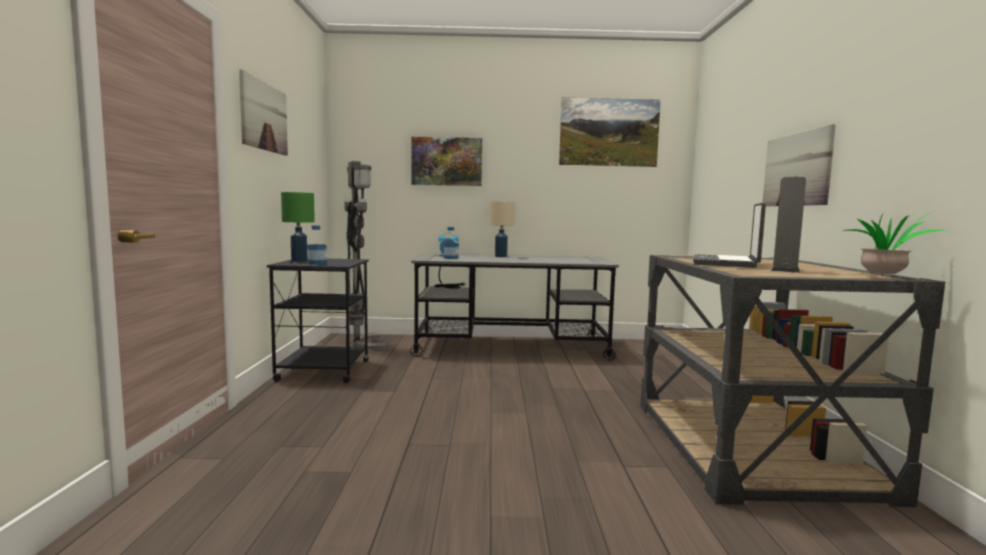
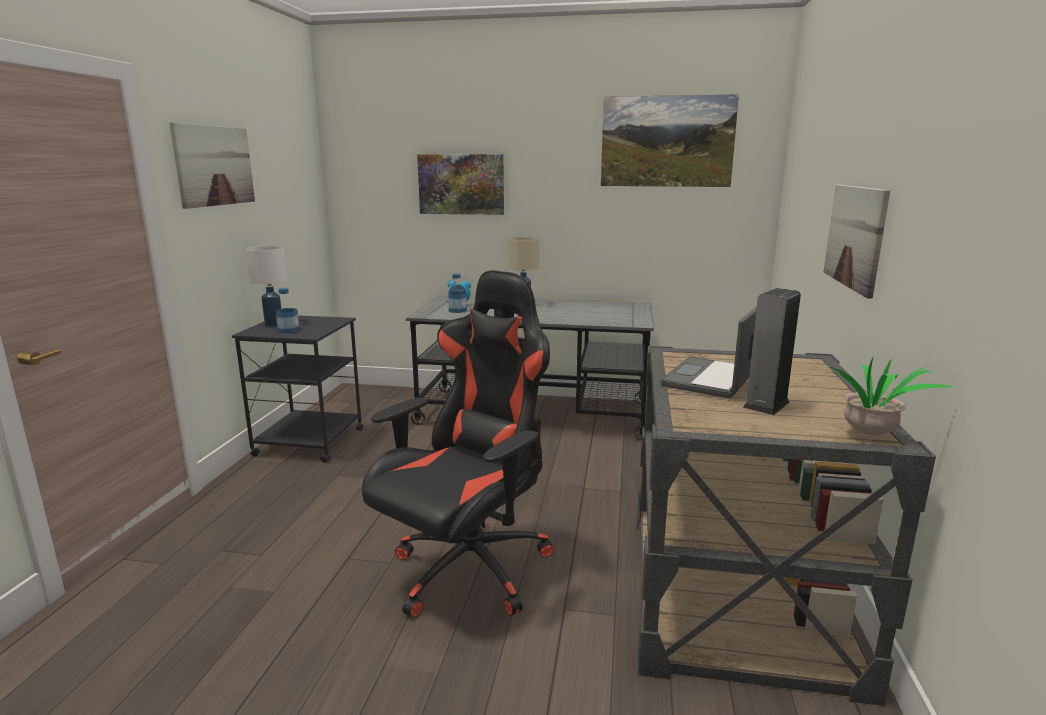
camera: 10 degrees right, 10 degrees up
green table lamp [281,192,315,262] -> white table lamp [246,246,287,327]
grey floor lamp [345,161,389,349] -> none
none -> black office chair [362,270,554,618]

